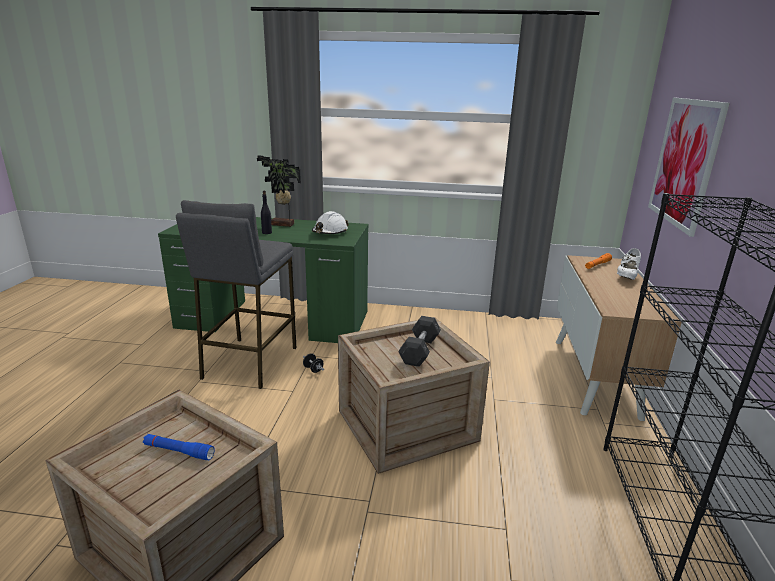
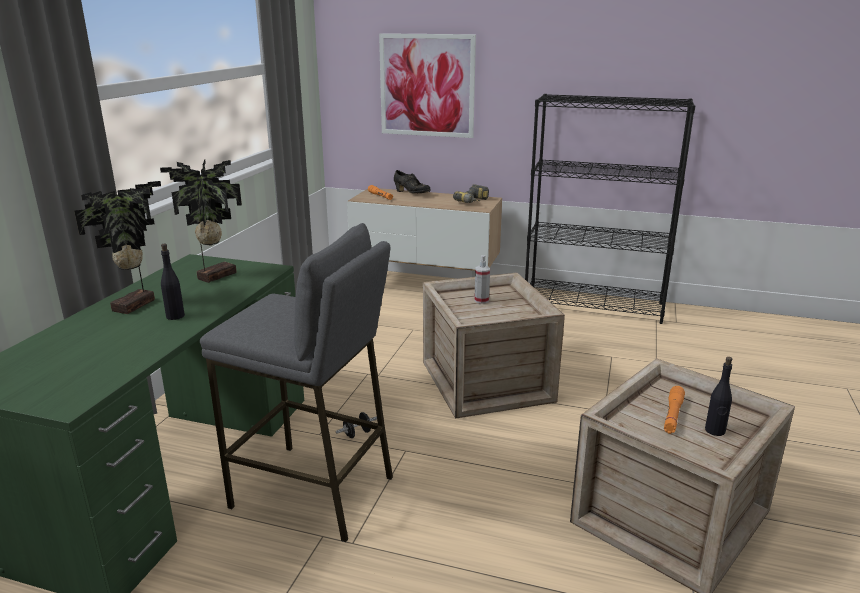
camera: 80 degrees left, 0 degrees up
blue flashlight [143,434,215,460] -> orange flashlight [664,386,685,434]
white hard hat [312,211,349,234] -> potted plant [160,160,242,283]
grey dumbbell [398,316,441,367] -> spray bottle [474,255,490,304]
white shoe [617,248,641,280] -> black shoe [394,170,431,193]
none -> power drill [453,184,489,203]
none -> black bottle [705,357,732,436]

